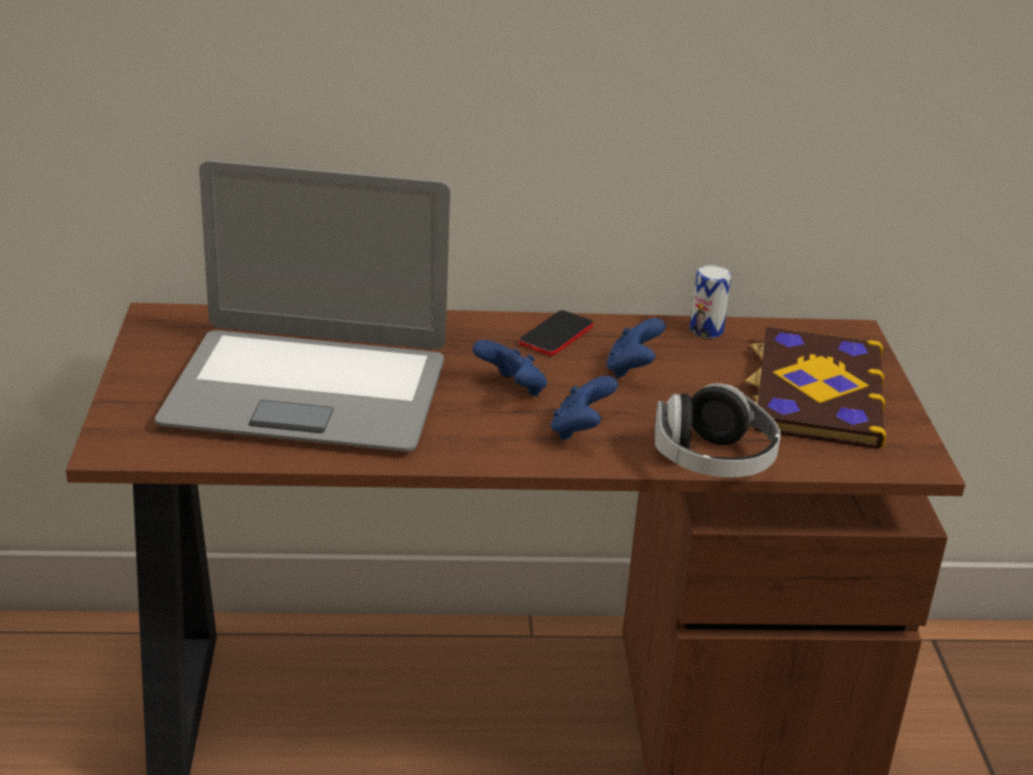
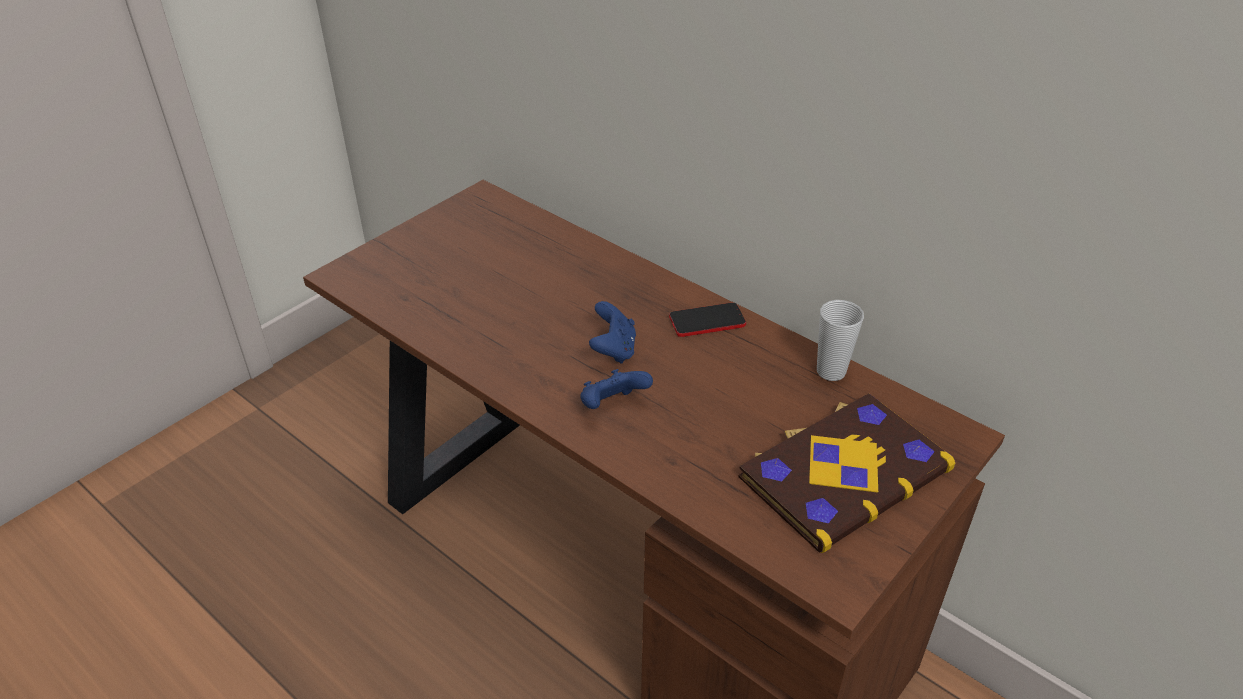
camera: 45 degrees right, 10 degrees up
laptop [155,160,450,452] -> none
blue game controller [606,318,666,378] -> none
headphones [655,383,781,477] -> none
can [690,265,731,338] -> cup [817,300,864,381]

